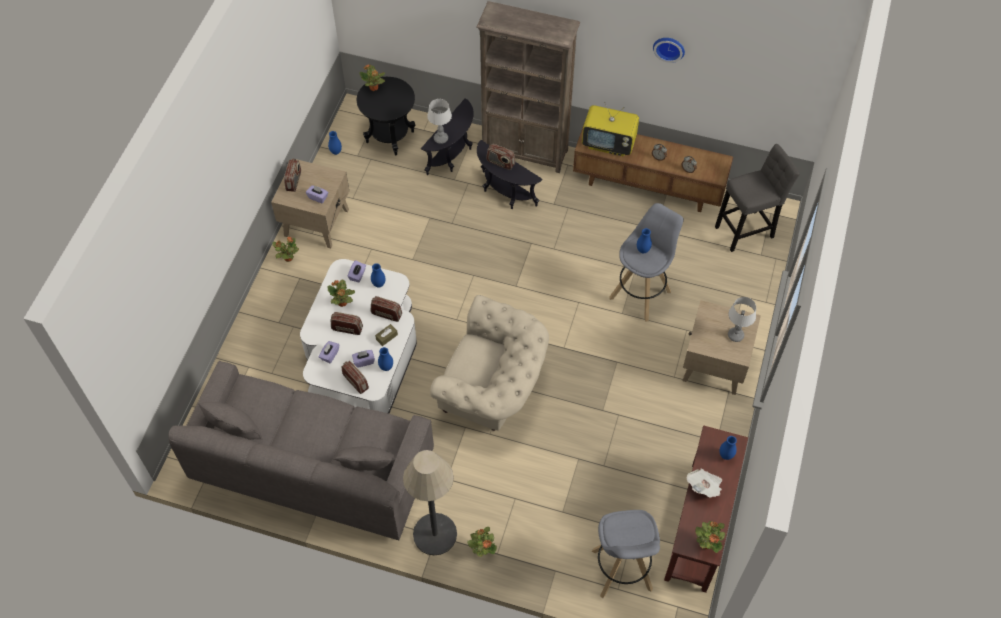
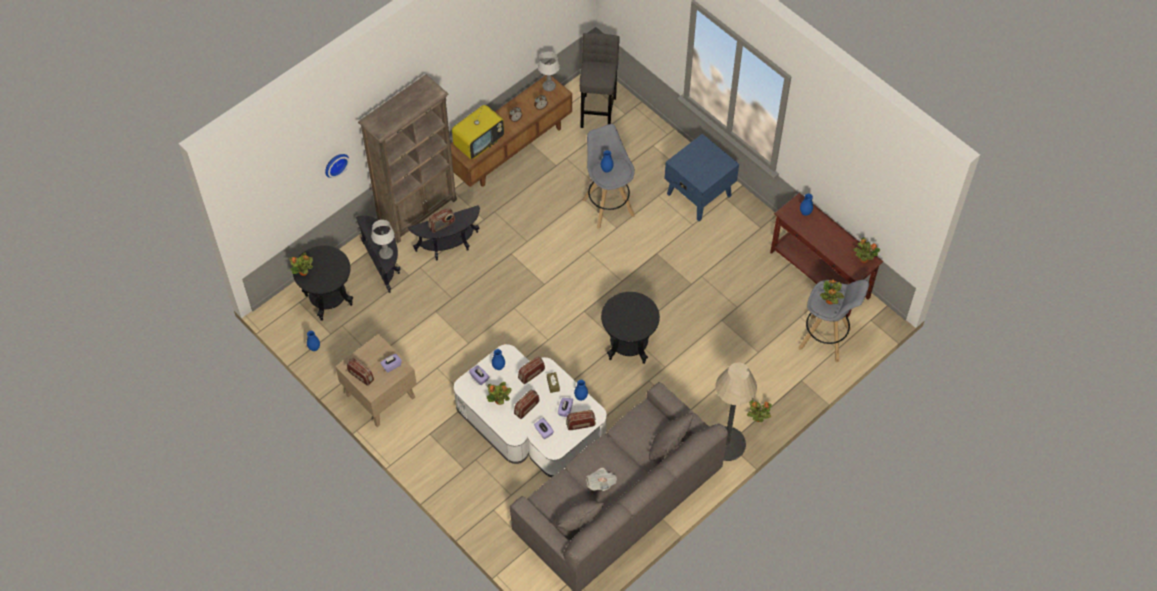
camera: 60 degrees left, 0 degrees up
potted plant [272,237,299,262] -> potted plant moved to [820,280,844,305]
beige armchair [430,295,549,431] -> black side table [601,292,660,364]
wall clock [653,38,685,63] -> wall clock moved to [325,154,349,178]
beige nightstand [682,300,761,395] -> blue nightstand [664,134,739,221]
newspaper [687,468,722,498] -> newspaper moved to [586,468,617,491]
table lamp [728,297,756,342] -> table lamp moved to [538,51,560,91]

